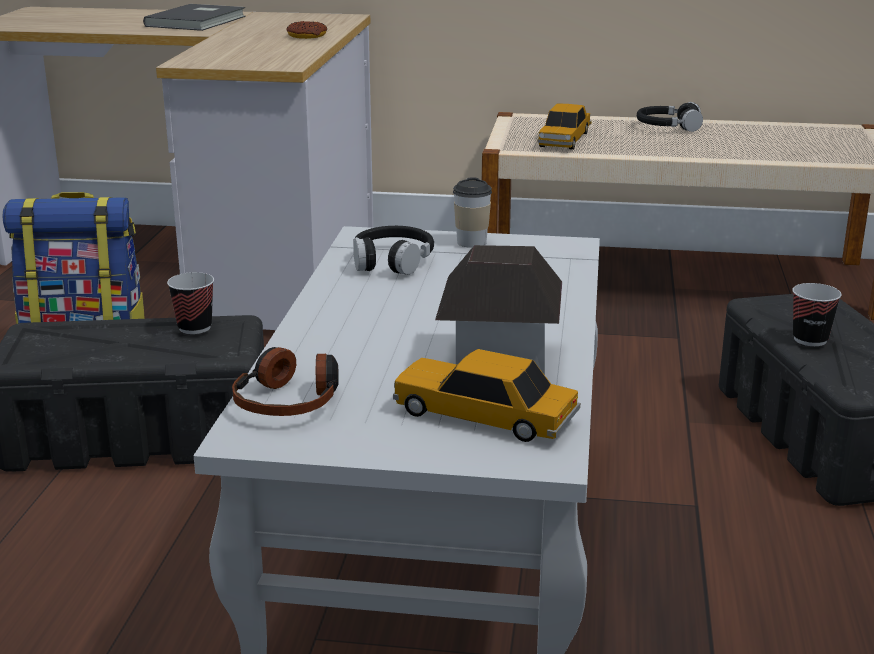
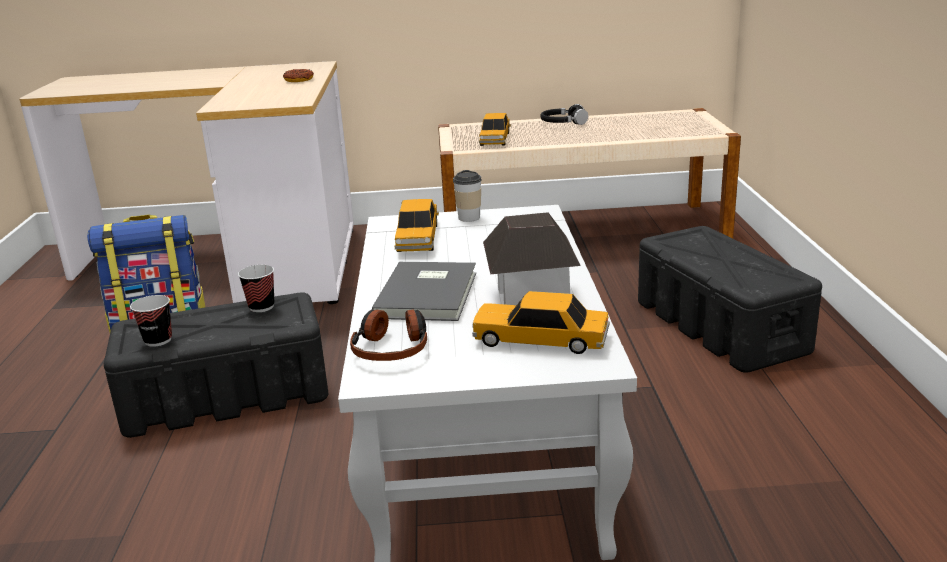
camera: 10 degrees left, 0 degrees up
grey book [143,4,246,31] -> grey book moved to [372,262,476,321]
black headphones [353,226,434,275] -> toy car [395,199,439,252]
cup [792,283,842,346] -> cup moved to [130,295,172,347]

